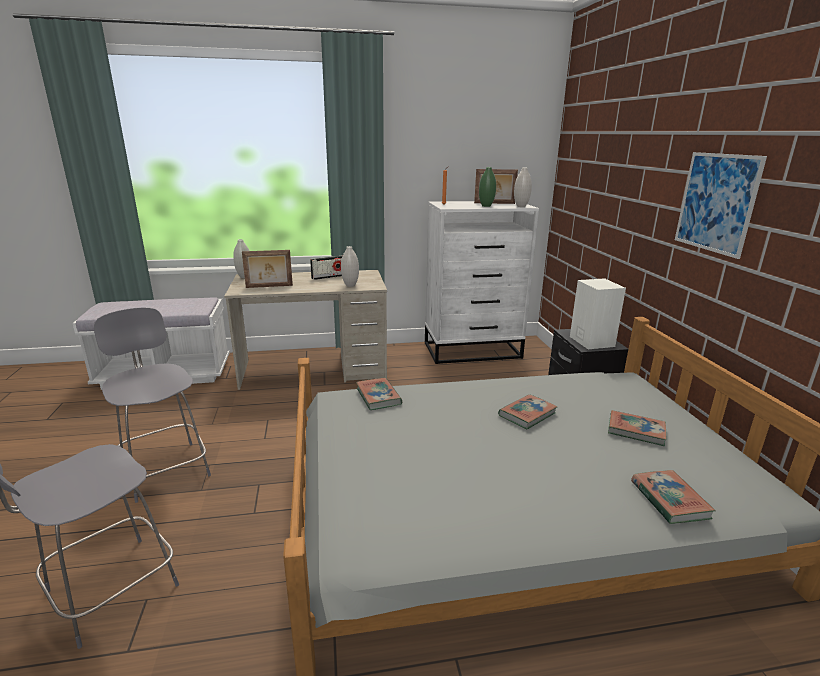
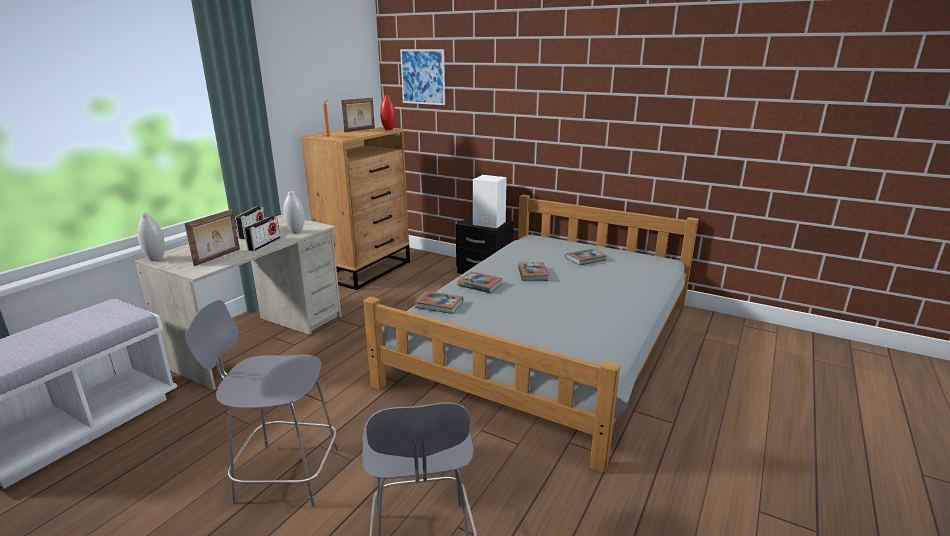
camera: 50 degrees left, 0 degrees up
white dresser [425,201,539,364] -> brown dresser [301,127,410,290]
green vase [479,167,496,207] -> none
white vase [514,167,532,207] -> red vase [380,95,396,130]
book [631,470,716,524] -> book moved to [457,272,503,293]
picture [675,152,767,259] -> picture moved to [400,49,445,105]
none -> radio [244,216,280,251]

